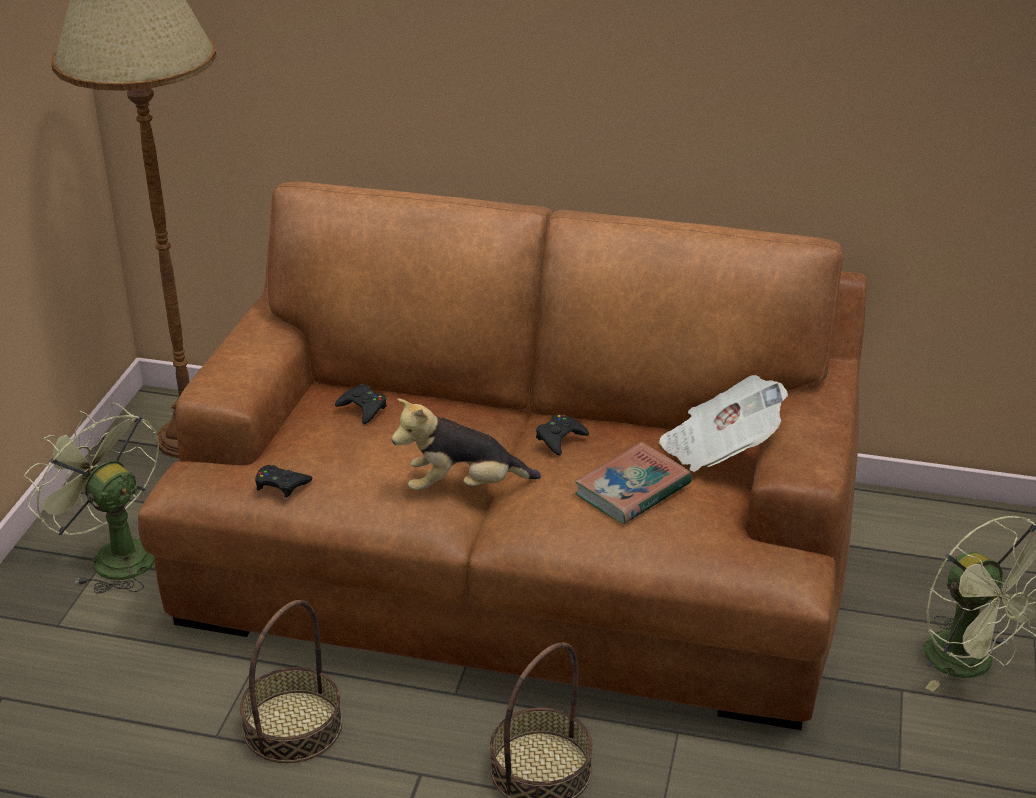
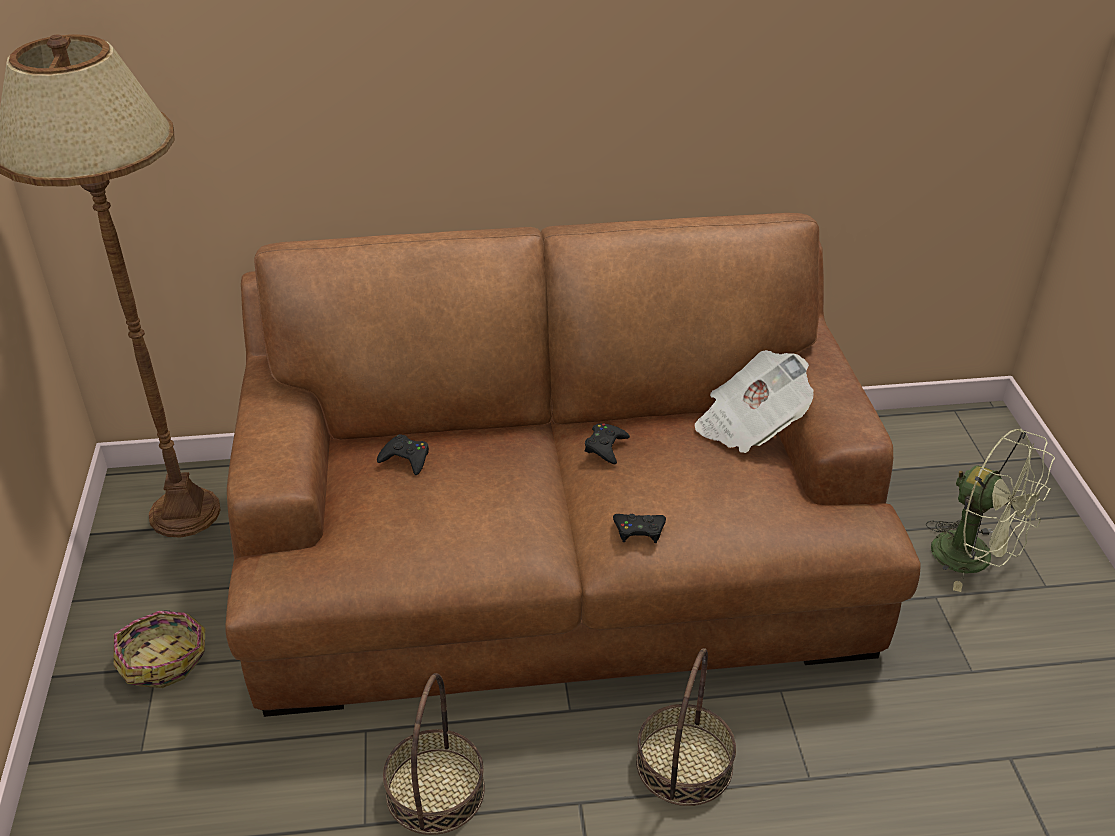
camera: 20 degrees left, 5 degrees up
green fan [24,403,159,593] -> basket [113,610,205,688]
black game controller [255,465,312,498] -> black game controller moved to [613,514,666,543]
plush toy [391,398,541,491] -> none
book [575,442,692,524] -> none

